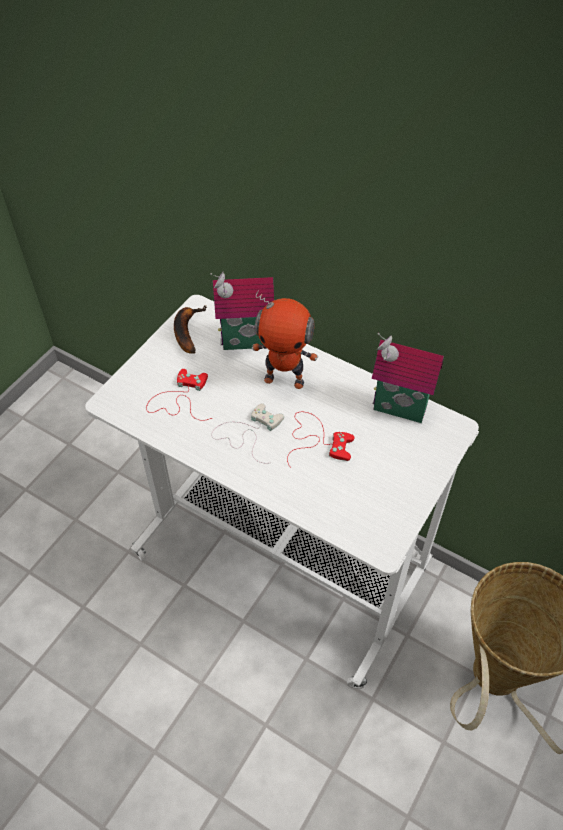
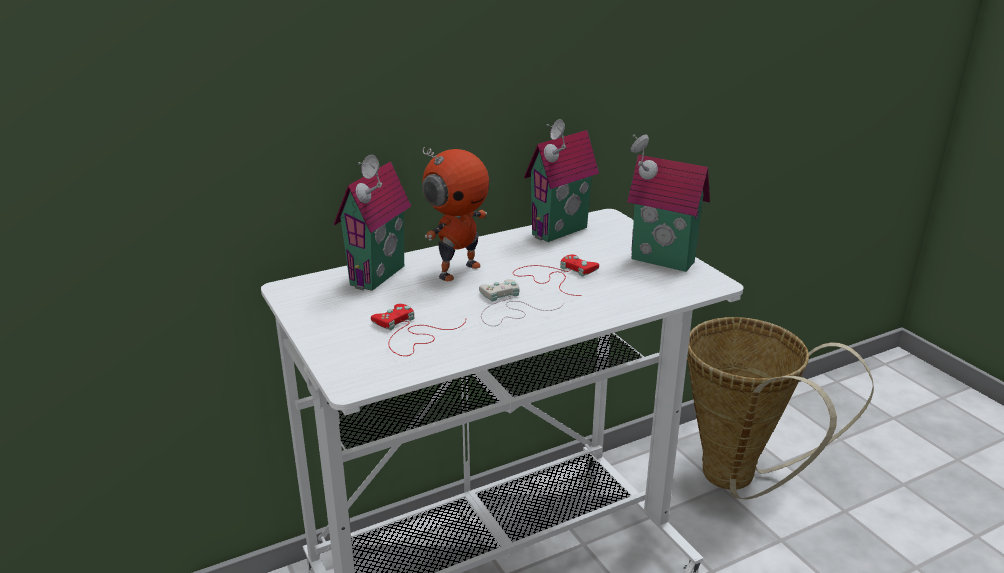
camera: 60 degrees left, 25 degrees down
banana [174,305,207,354] -> none
none -> toy house [627,134,710,272]

